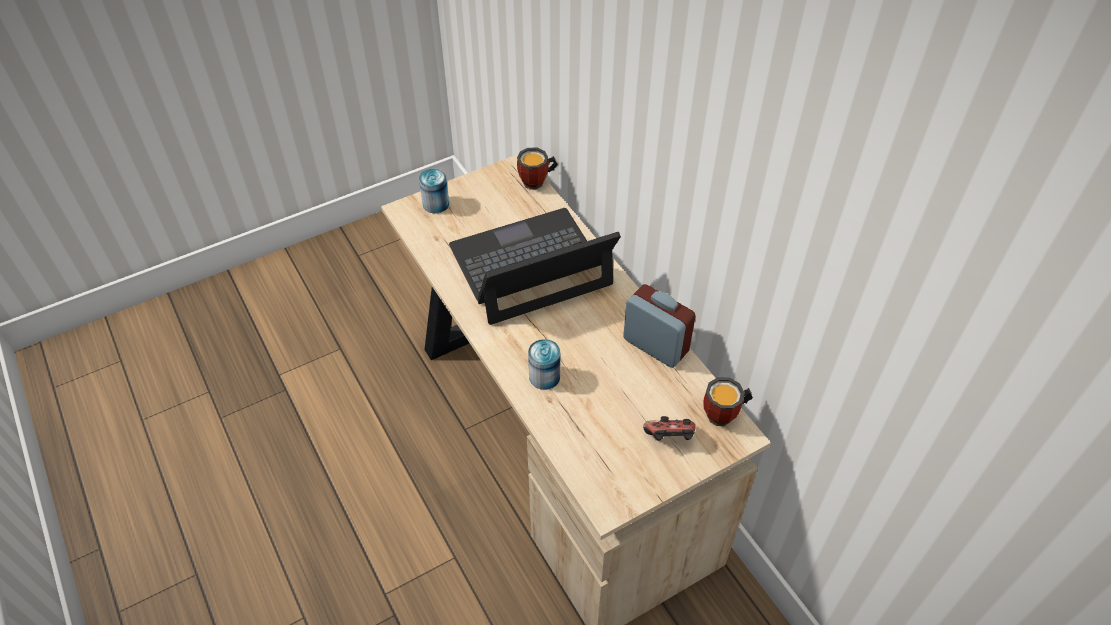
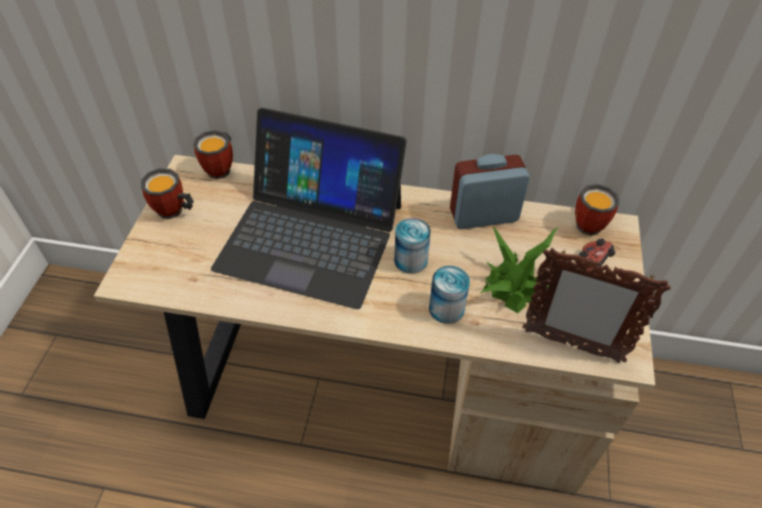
camera: 50 degrees left, 0 degrees up
can [419,168,449,213] -> can moved to [394,218,431,274]
laptop [449,208,621,325] -> laptop turned 90 degrees counterclockwise [211,108,407,309]
none -> mug [141,168,194,219]
none -> potted plant [481,225,558,313]
none -> picture frame [522,248,671,363]

